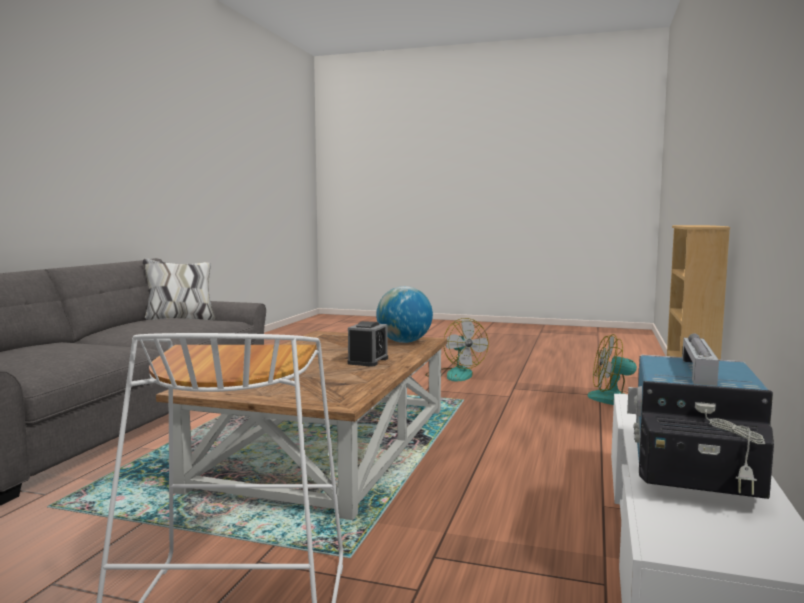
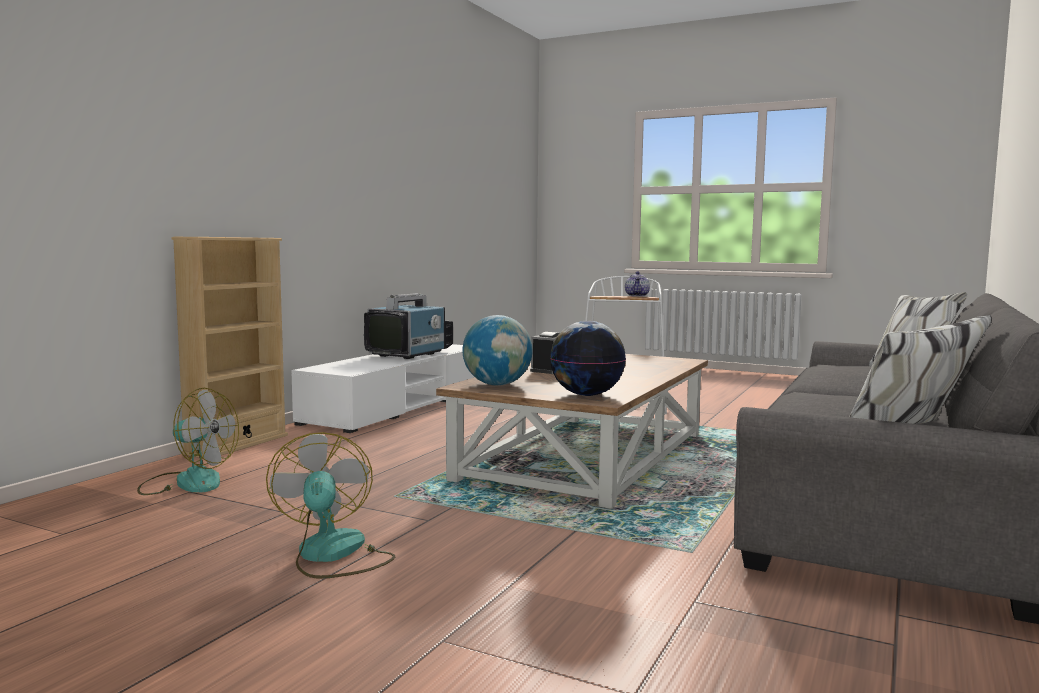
camera: 170 degrees left, 0 degrees up
none -> globe [550,321,626,396]
none -> teapot [625,271,650,297]

